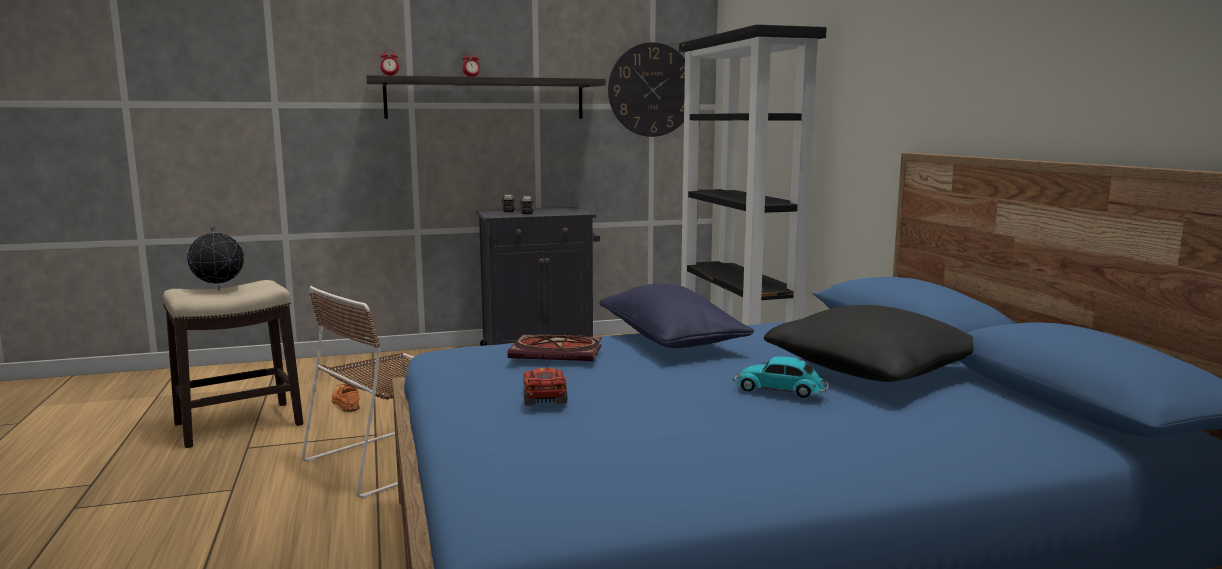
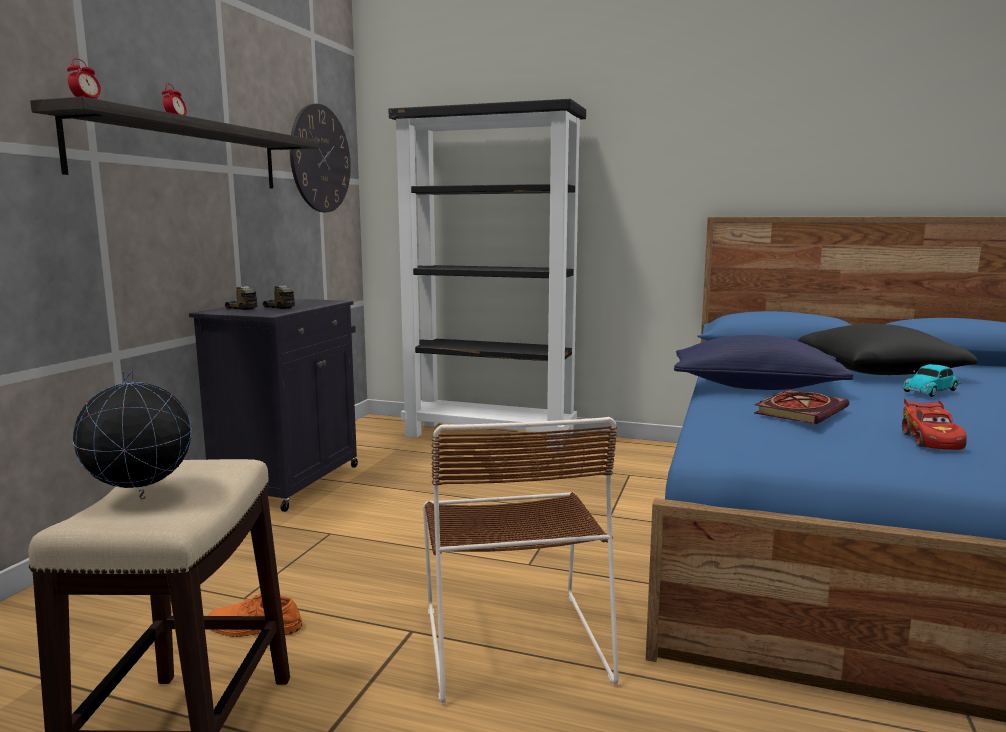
camera: 55 degrees left, 0 degrees up
red toy car [523,368,567,406] -> red toy car turned 105 degrees counterclockwise [902,398,967,450]

